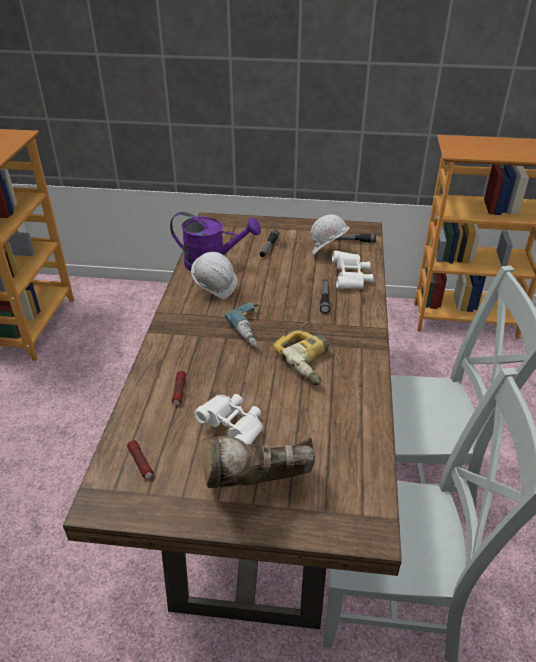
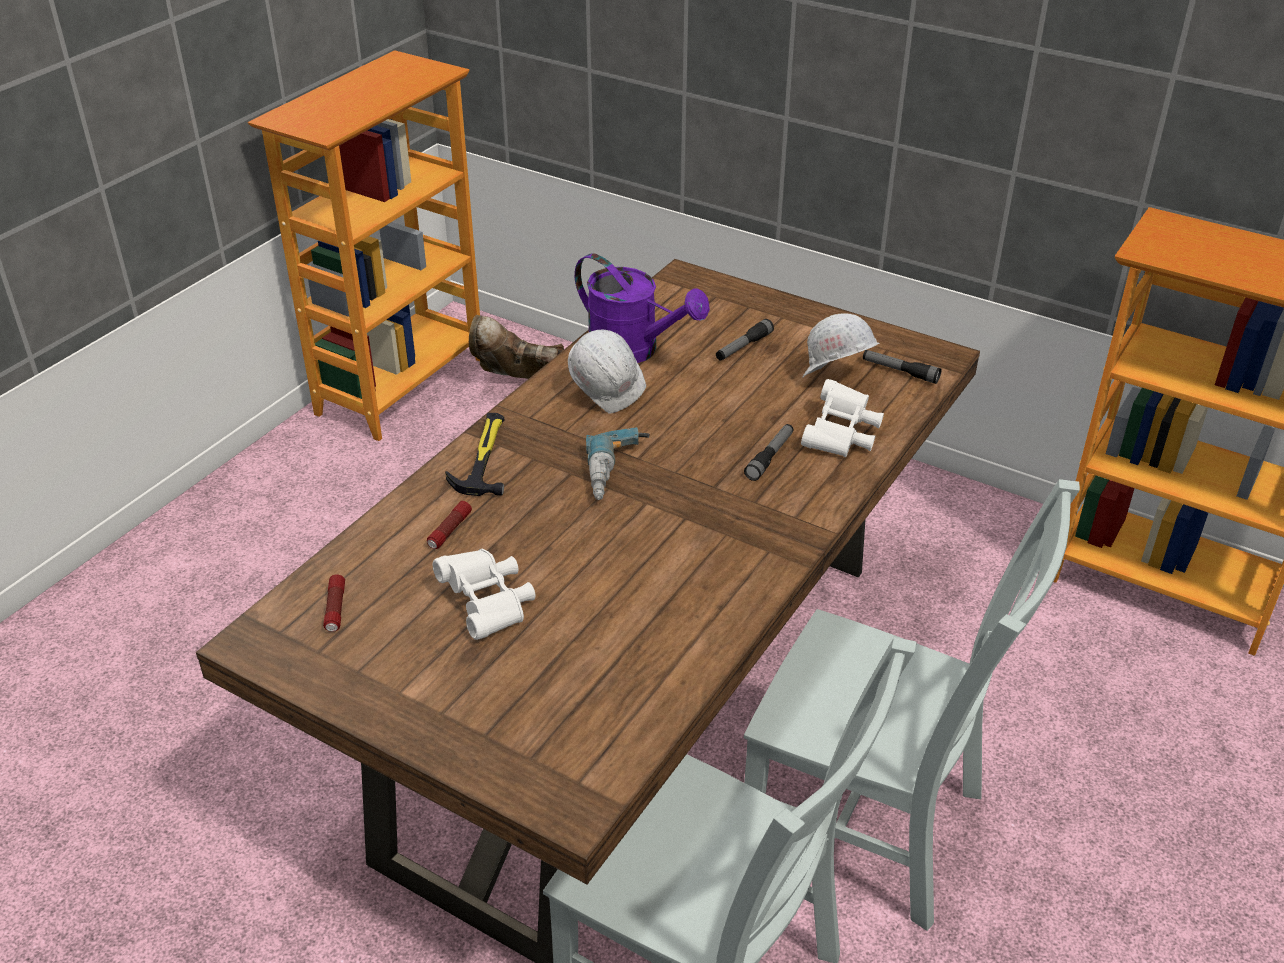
camera: 25 degrees right, 0 degrees up
brown boot [203,436,315,488] -> brown boot moved to [469,315,564,379]
power drill [273,321,341,385] -> none
none -> hammer [445,413,504,496]

